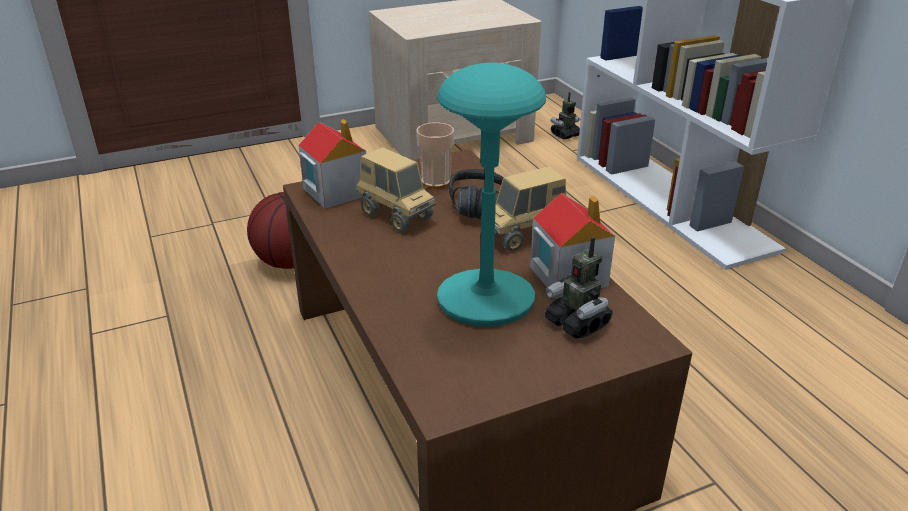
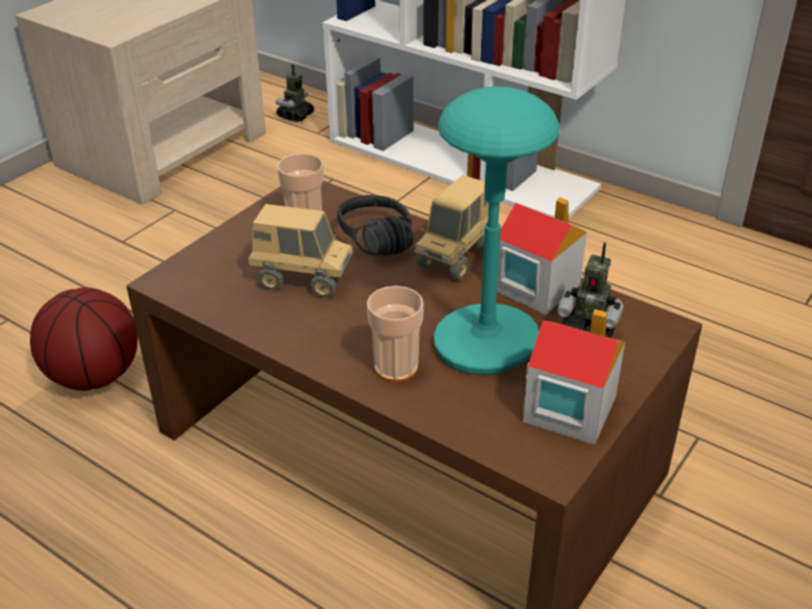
camera: 30 degrees left, 5 degrees up
toy house [298,119,367,209] -> toy house moved to [523,309,625,445]
none -> cup [367,286,424,383]

